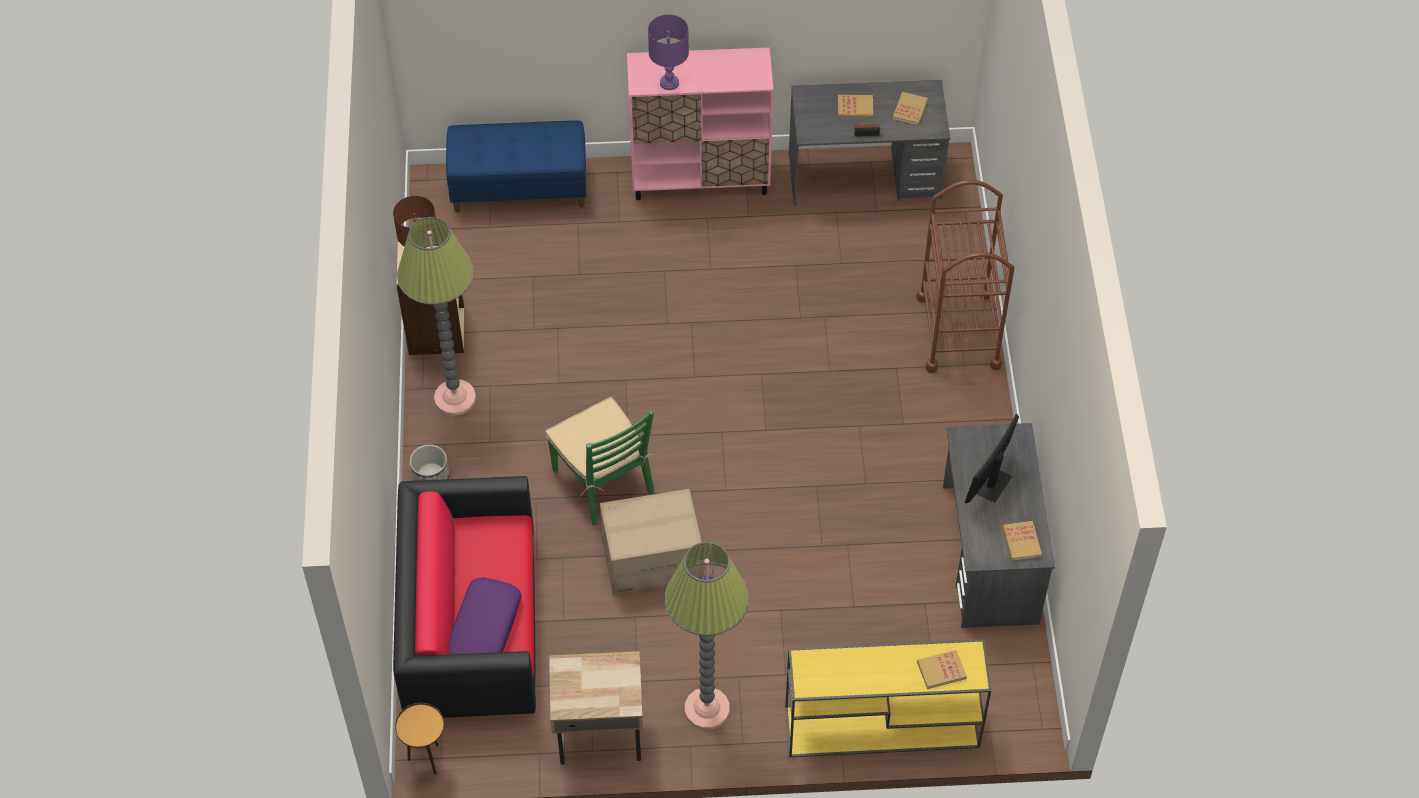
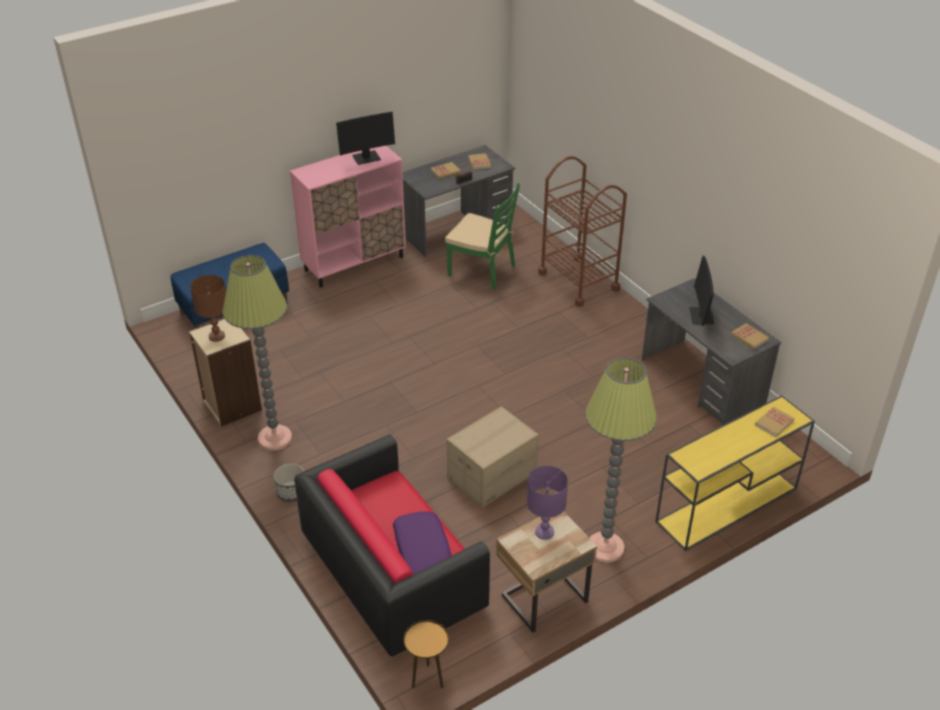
camera: 30 degrees left, 15 degrees down
green chair [546,397,656,526] -> green chair moved to [445,183,520,290]
purple table lamp [648,14,689,90] -> purple table lamp moved to [527,466,568,540]
none -> monitor [336,112,395,165]

